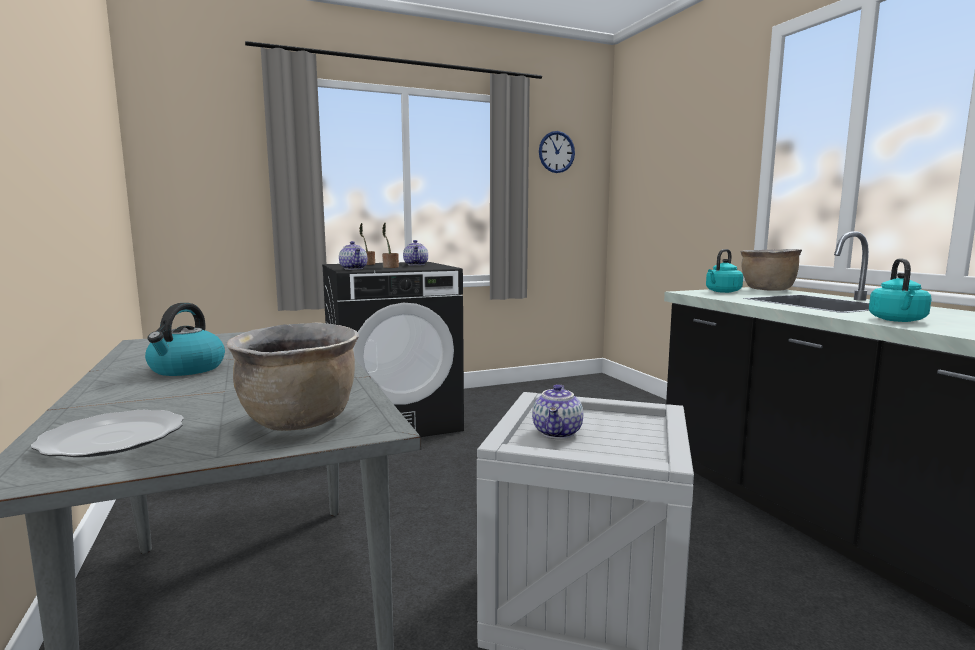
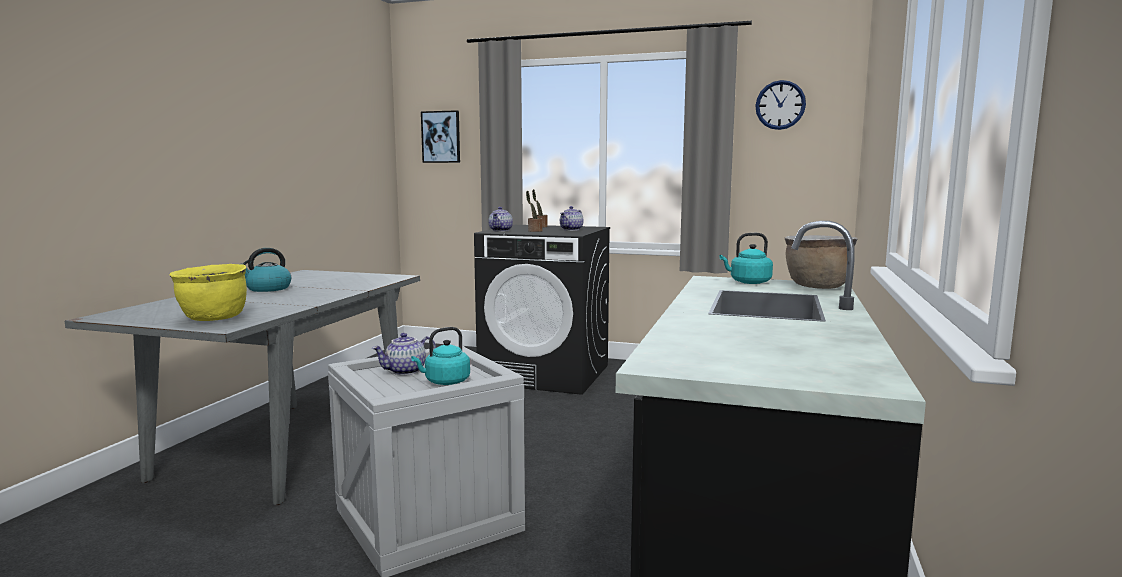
camera: 40 degrees right, 0 degrees up
plate [31,410,184,457] -> none
brown cooking pot [227,322,359,431] -> yellow cooking pot [169,264,247,321]
turquoise kettle [869,258,932,322] -> turquoise kettle moved to [411,327,470,385]
none -> picture [421,110,460,163]

